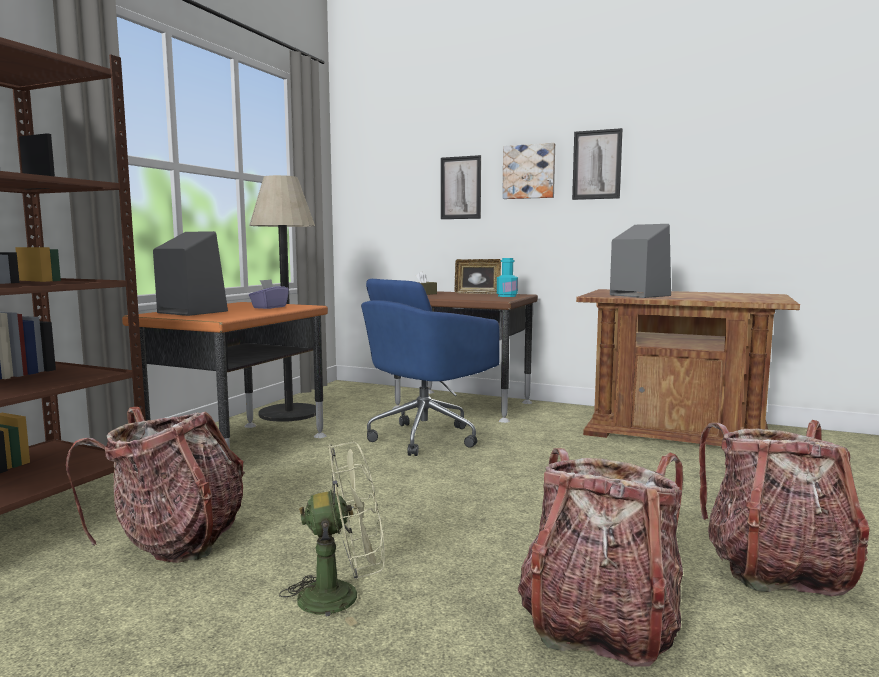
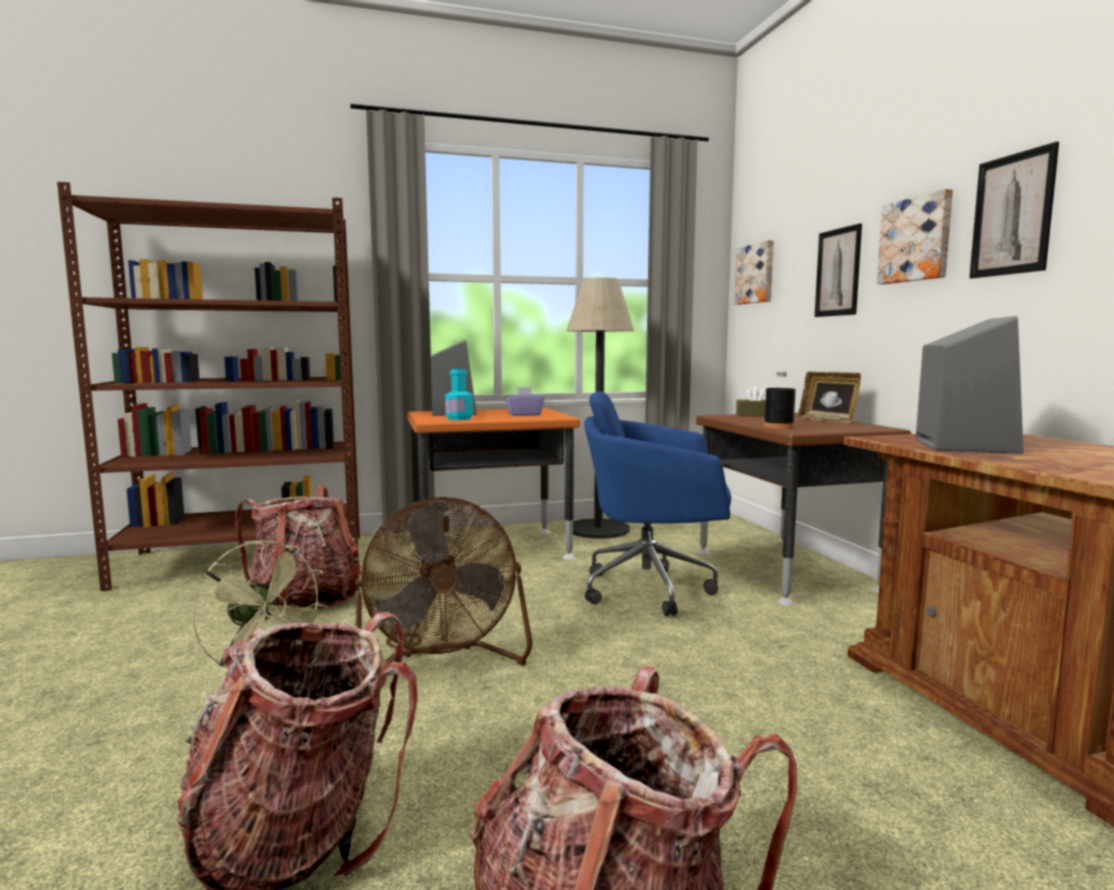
camera: 50 degrees right, 0 degrees up
turquoise bottle [497,258,518,297] -> turquoise bottle moved to [445,369,473,420]
none -> brown fan [356,497,532,666]
none -> picture [734,240,774,305]
none -> black bottle [764,372,796,429]

